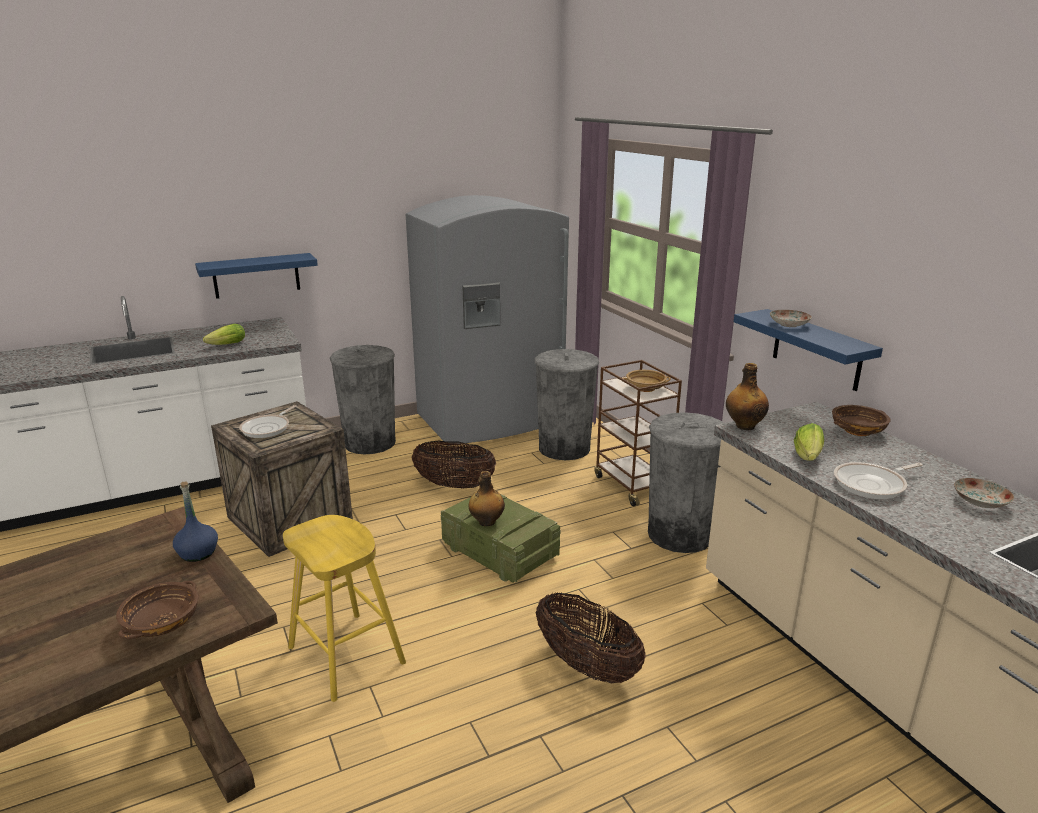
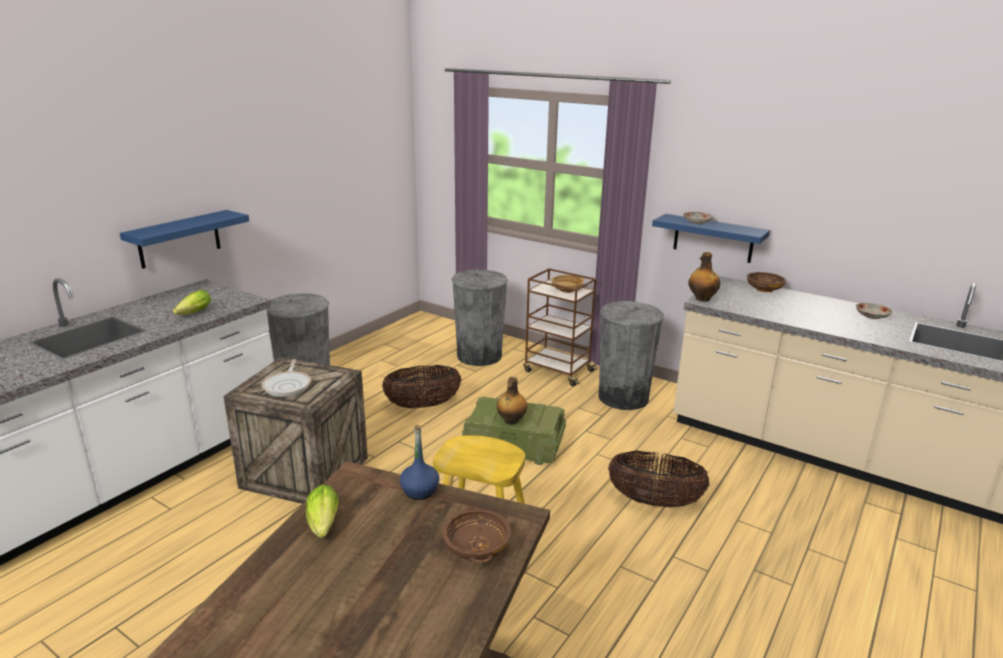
camera: 30 degrees left, 0 degrees up
grey fridge [406,195,569,444] -> none
lettuce [794,423,824,461] -> lettuce moved to [306,485,338,538]
frying pan [834,462,923,499] -> none

